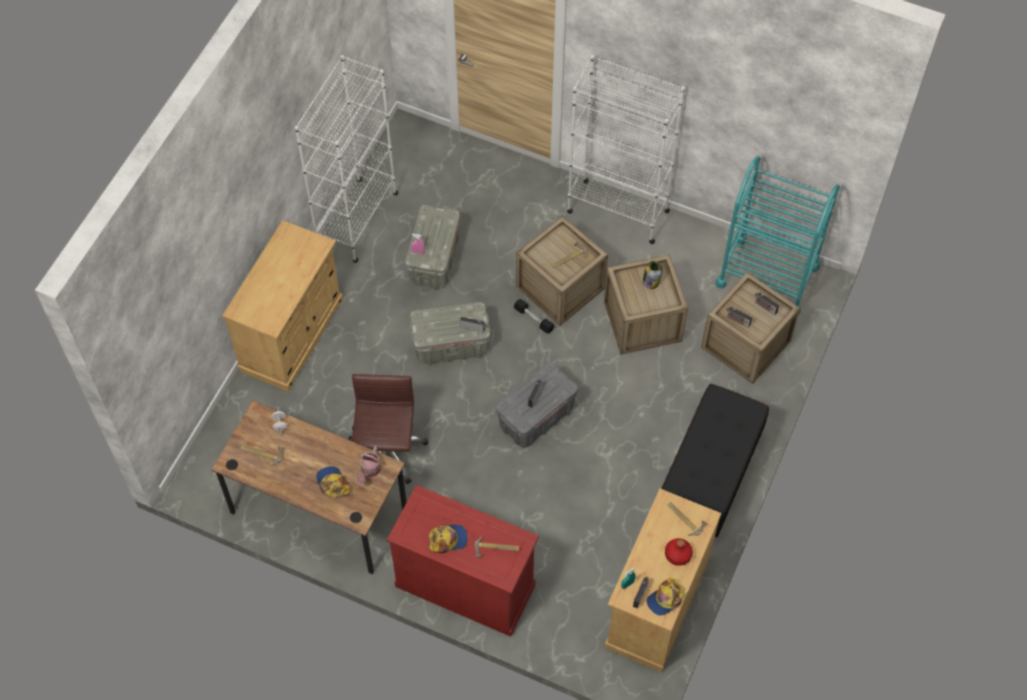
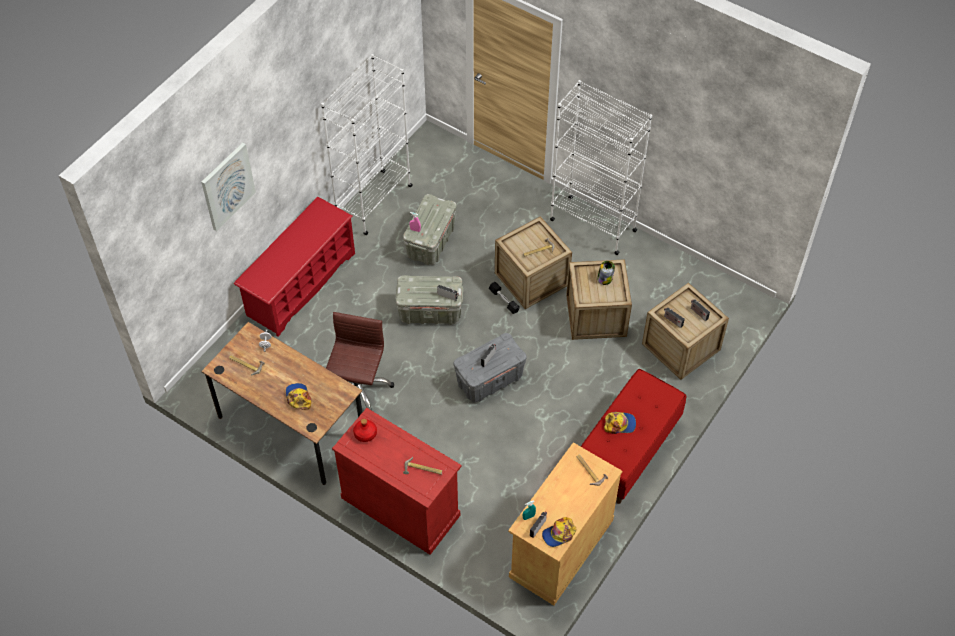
camera: 10 degrees right, 5 degrees down
beige cabinet [222,220,343,392] -> red shoe rack [234,197,355,337]
watering can [357,445,381,484] -> none
cap [429,524,468,553] -> cap moved to [604,412,636,434]
black bench [661,384,769,538] -> red bench [581,369,686,504]
red bottle [665,538,693,566] -> red bottle moved to [353,418,377,442]
turquoise cart [716,156,840,314] -> none
none -> picture [201,142,256,231]

